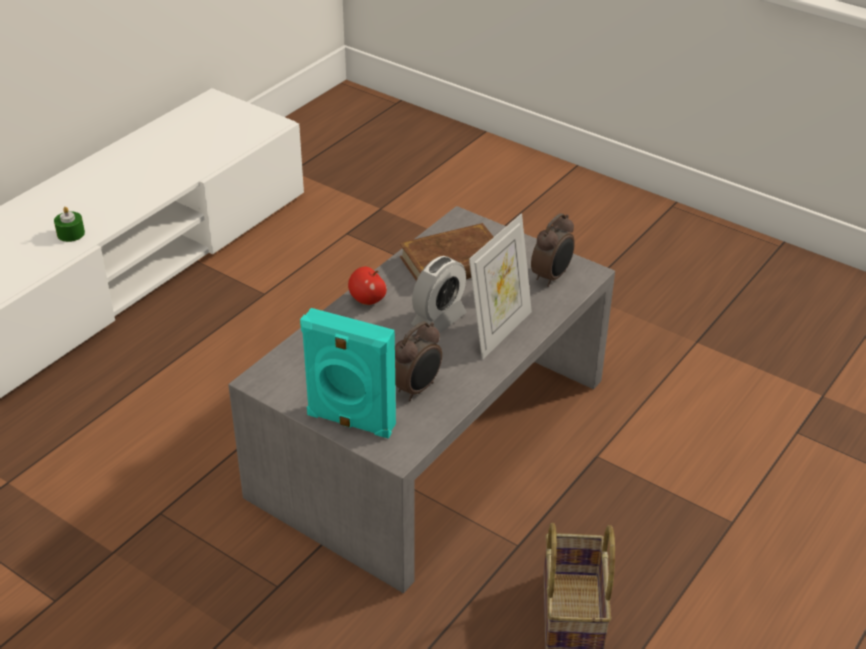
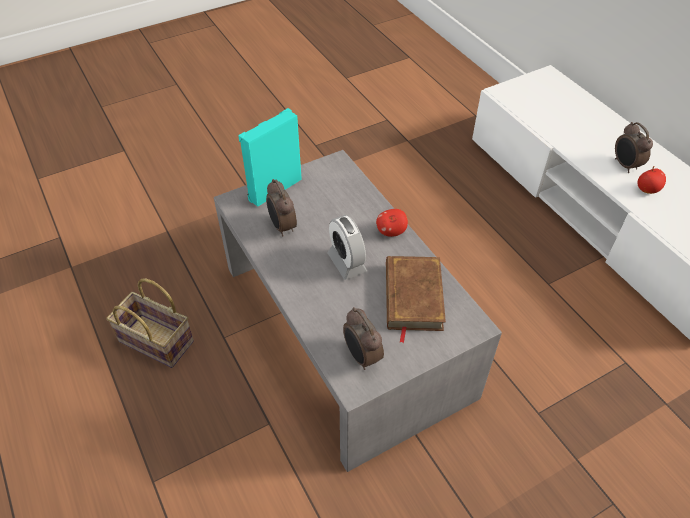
camera: 115 degrees right, 10 degrees up
green candle [54,207,85,242] -> none
picture frame [469,214,532,360] -> none
none -> alarm clock [615,122,653,173]
none -> apple [637,166,666,194]

